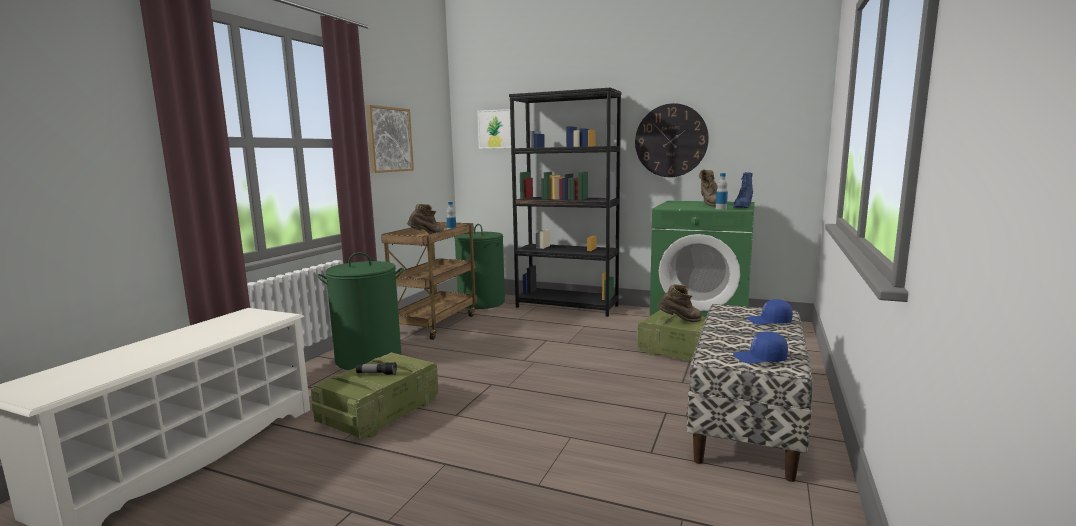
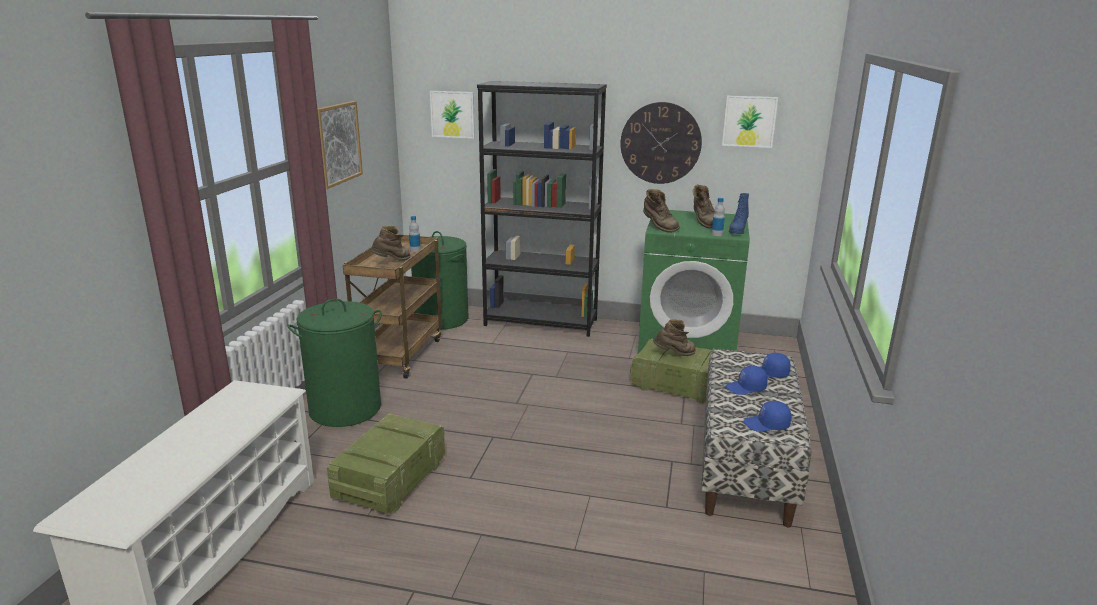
camera: 10 degrees left, 10 degrees up
flashlight [356,362,397,375] -> none
none -> brown boot [643,189,680,233]
none -> picture [722,96,778,148]
none -> blue cap [726,366,768,395]

